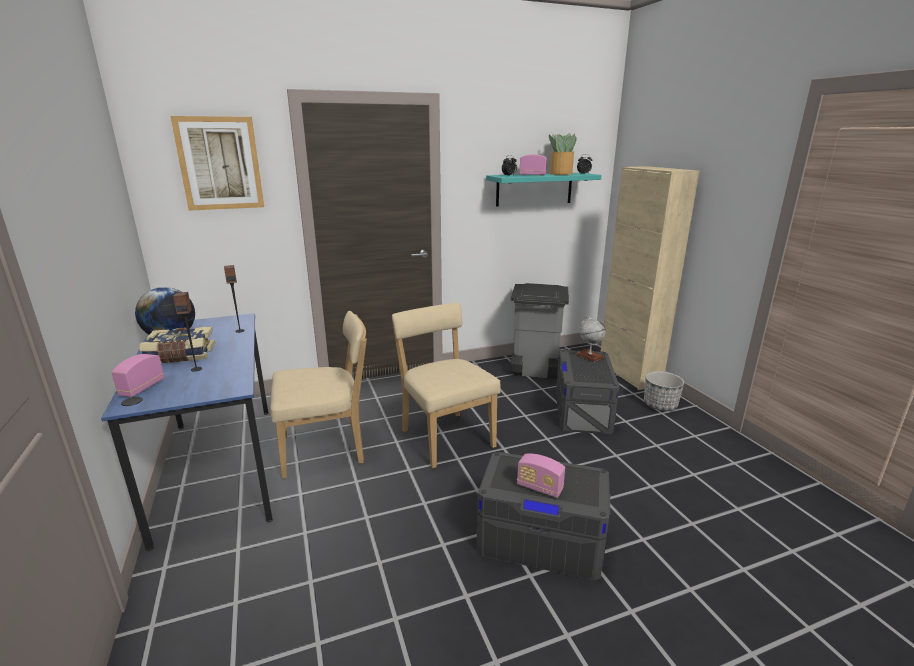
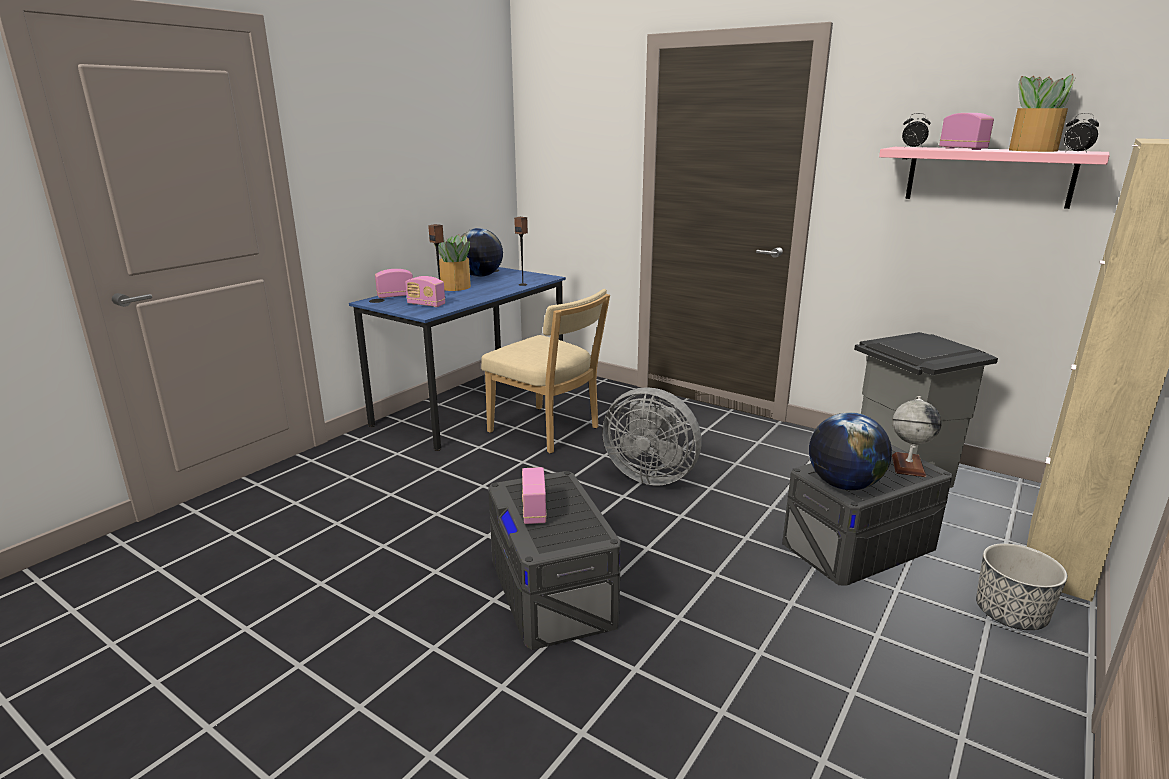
camera: 55 degrees right, 0 degrees up
book [139,326,215,363] -> potted plant [434,234,471,291]
picture [170,116,264,211] -> none
beige chair [392,303,501,468] -> grey fan [602,387,702,485]
turquoise shelf [486,173,602,207] -> pink shelf [879,147,1110,209]
none -> radio [405,276,445,307]
none -> globe [809,412,892,490]

